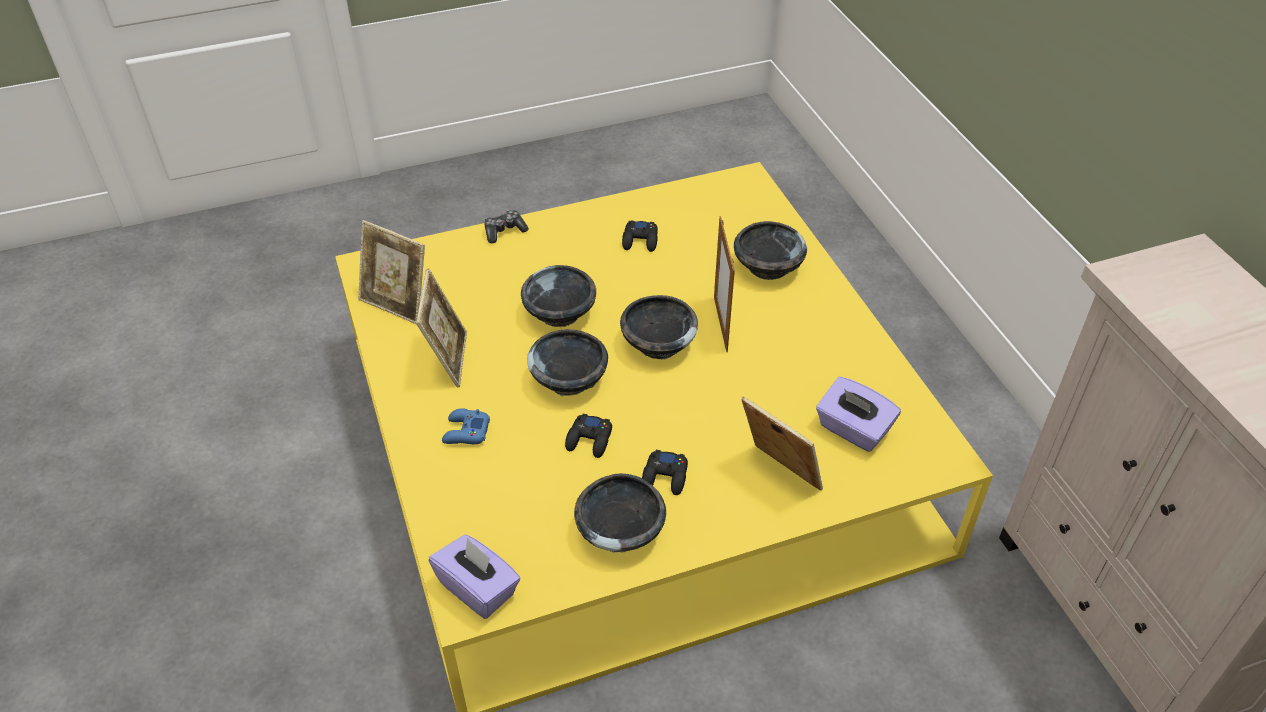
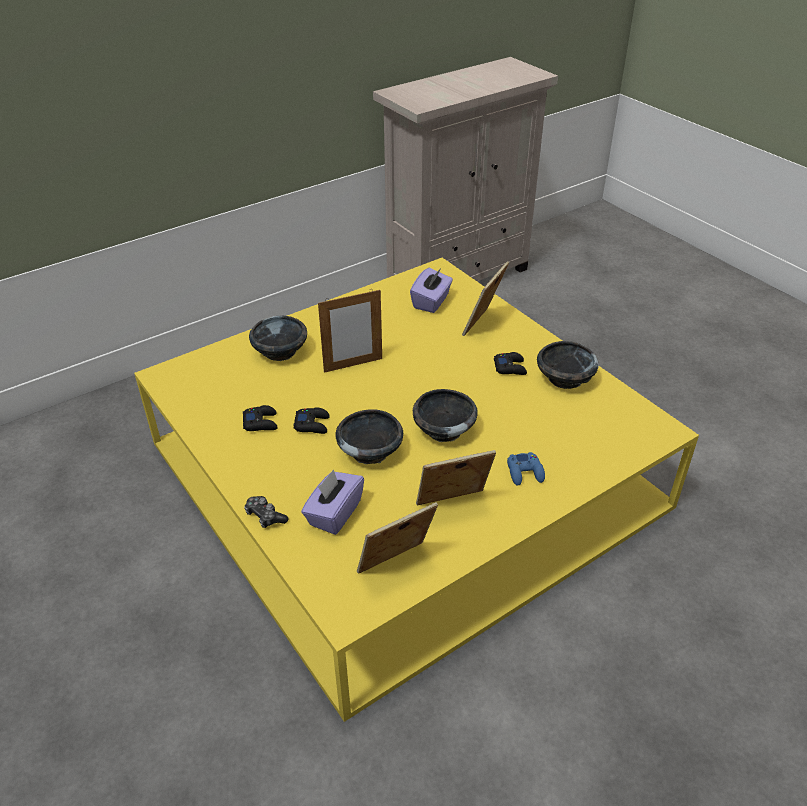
camera: 105 degrees left, 5 degrees down
picture frame [358,220,425,324] -> picture frame turned 135 degrees counterclockwise [357,502,438,574]
purple tissue box [429,535,521,619] -> purple tissue box moved to [301,469,364,535]
black game controller [565,413,612,458] -> black game controller moved to [293,407,330,434]
black bowl [620,295,698,359] -> none

